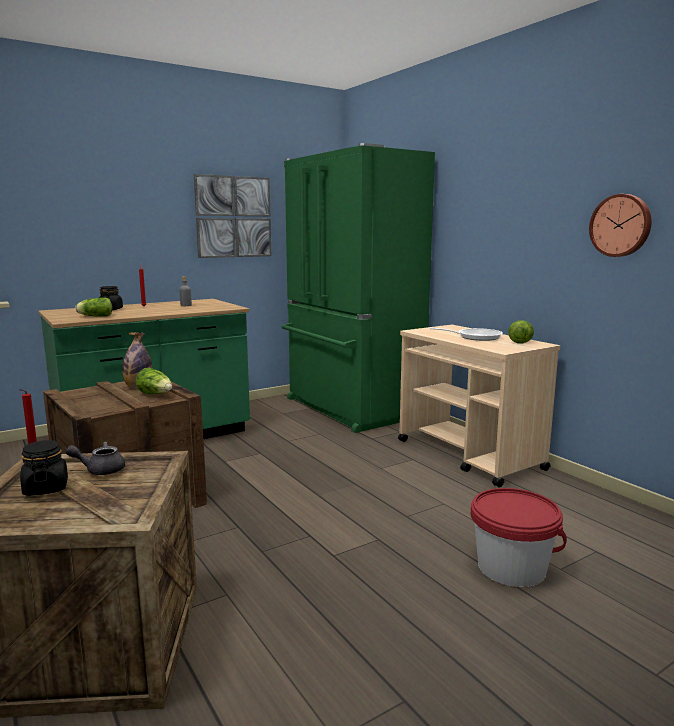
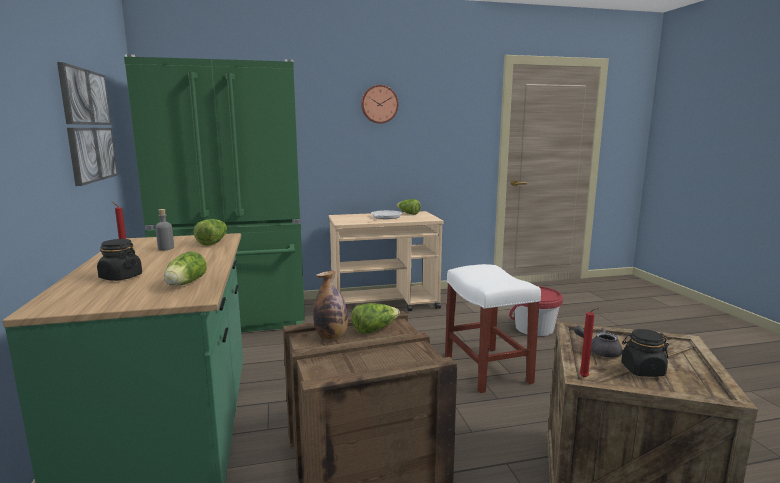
camera: 70 degrees left, 0 degrees up
grey teapot [65,442,125,475] -> grey teapot turned 105 degrees clockwise [574,325,622,358]
wall clock [589,194,652,257] -> wall clock moved to [361,85,398,124]
none -> lettuce [194,219,227,246]
none -> white stool [445,264,541,393]

